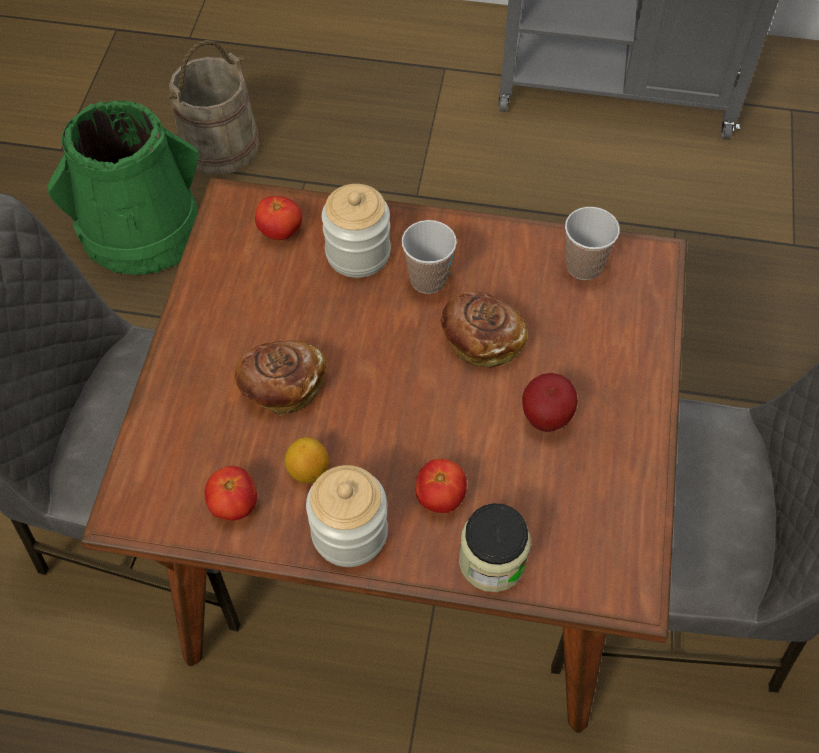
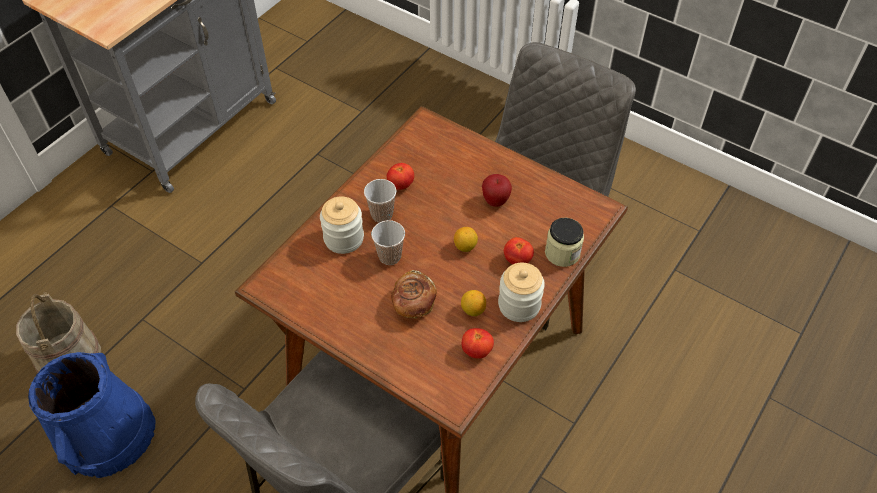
camera: 65 degrees left, 5 degrees down
green bucket [47,101,199,275] -> blue bucket [28,352,156,478]
tomato [255,196,302,240] -> tomato moved to [387,163,414,190]
bread [440,291,527,368] -> none
cup [565,207,620,280] -> cup moved to [371,220,405,265]
none -> lemon [454,227,478,252]

